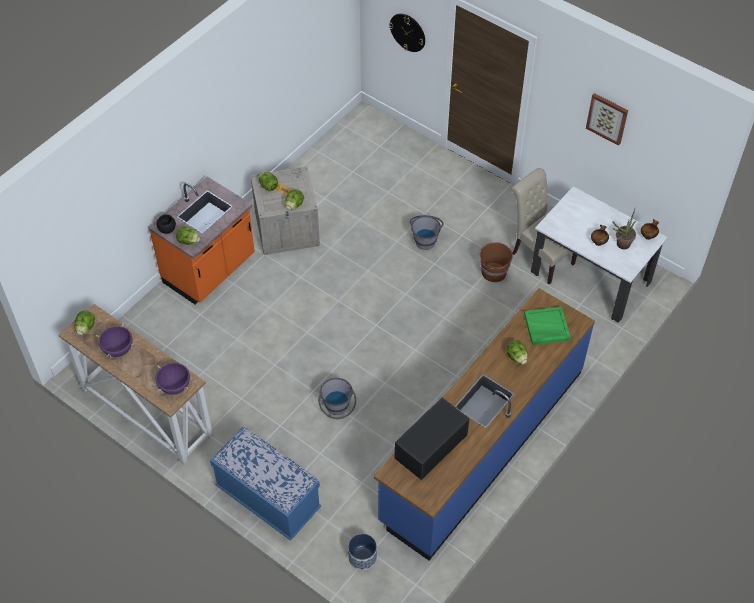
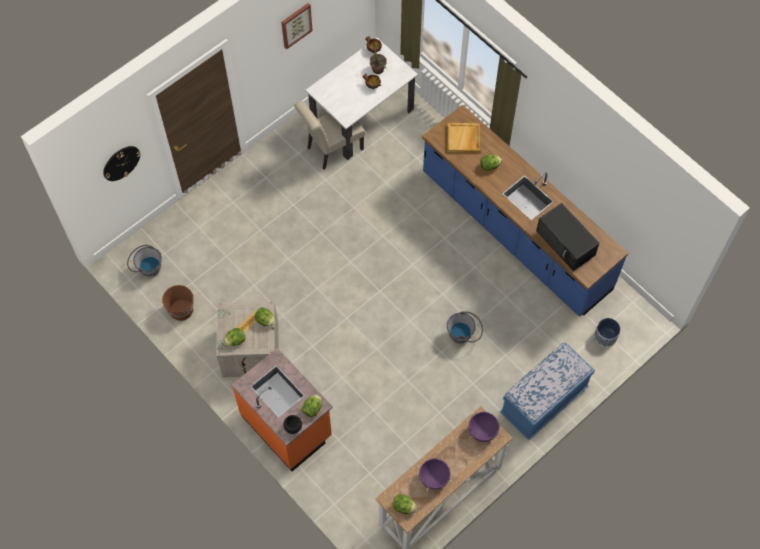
camera: 80 degrees left, 10 degrees up
grey bucket [410,215,444,250] -> grey bucket moved to [127,245,162,277]
brown bucket [478,242,513,282] -> brown bucket moved to [162,285,194,321]
green tray [524,307,571,345] -> beige tray [447,123,480,153]

